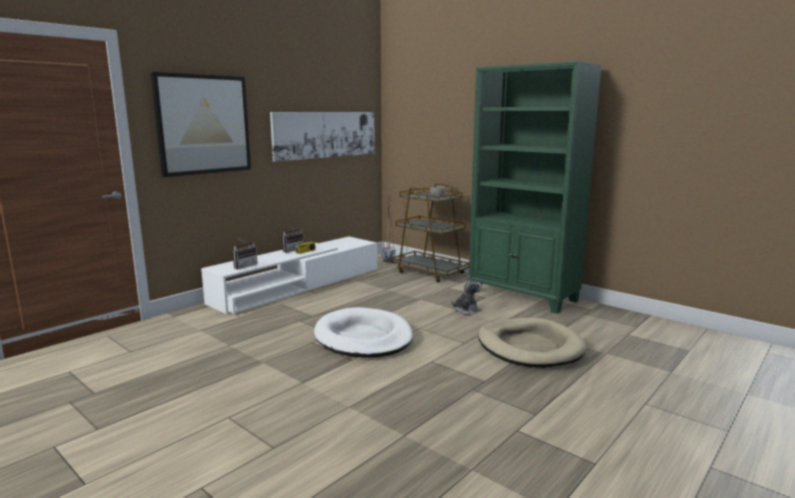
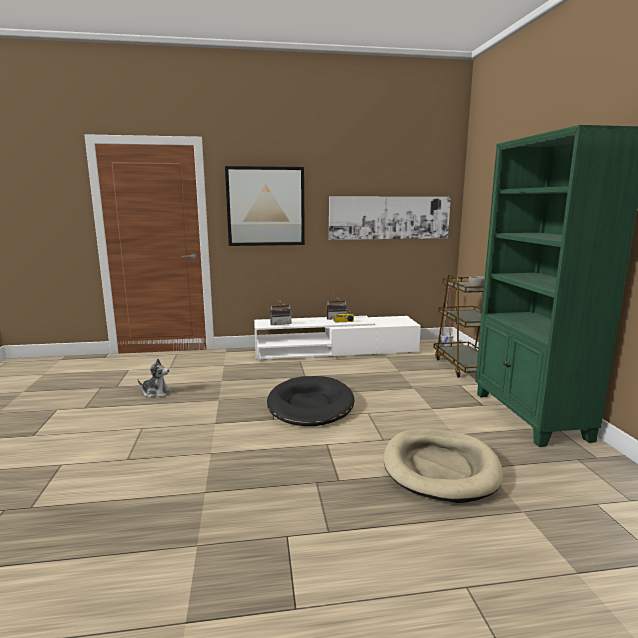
camera: 40 degrees right, 0 degrees up
white dog bed [314,307,413,358] -> black dog bed [267,376,354,426]
plush toy [451,275,481,315] -> plush toy moved to [137,359,172,398]

